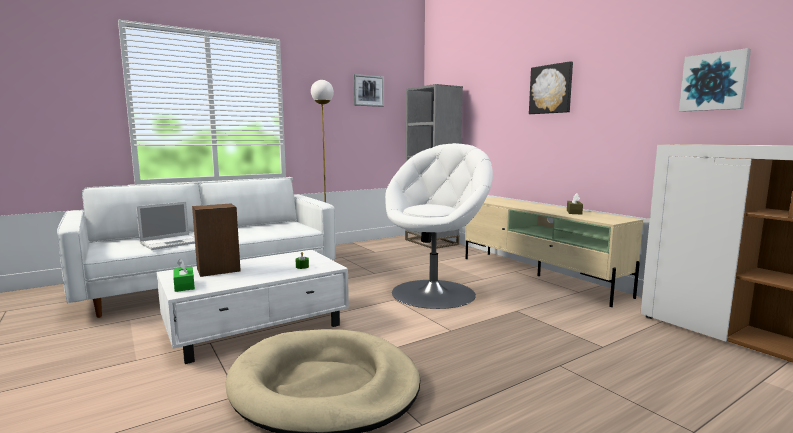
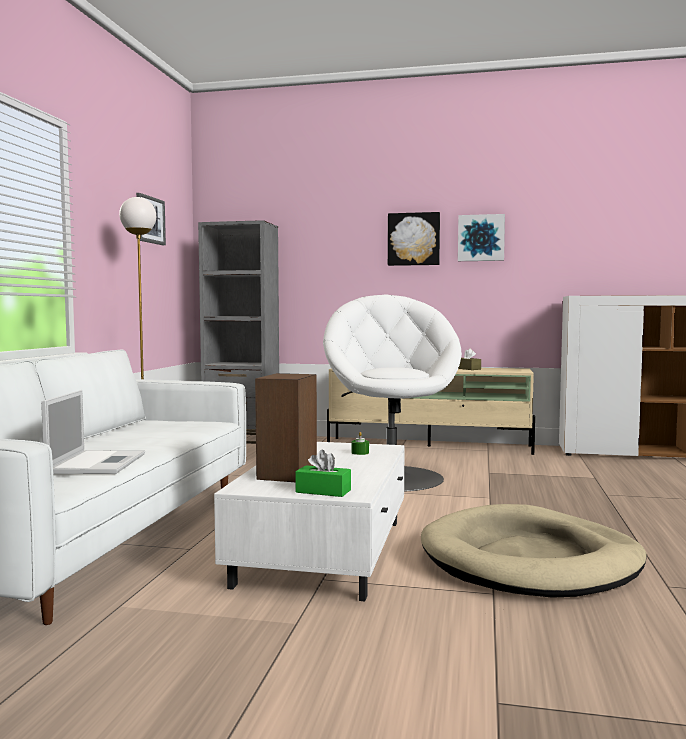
camera: 45 degrees left, 5 degrees down
picture [679,48,751,112] -> picture moved to [458,214,505,261]

